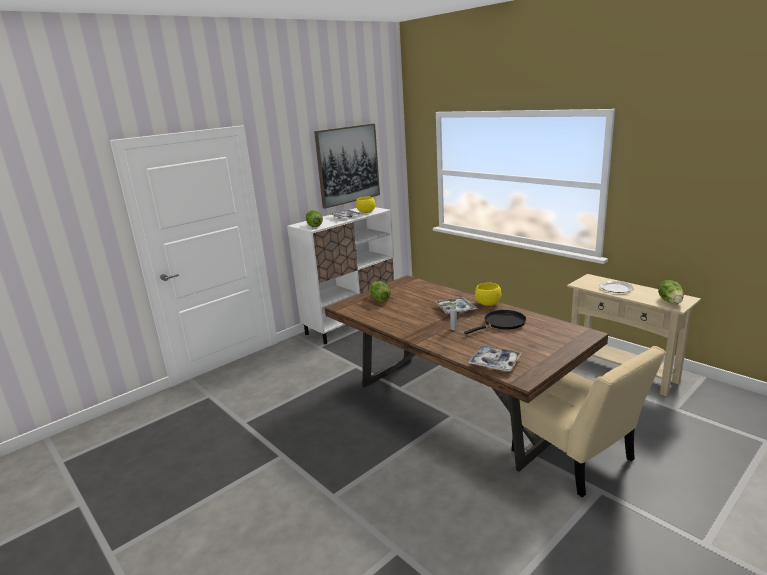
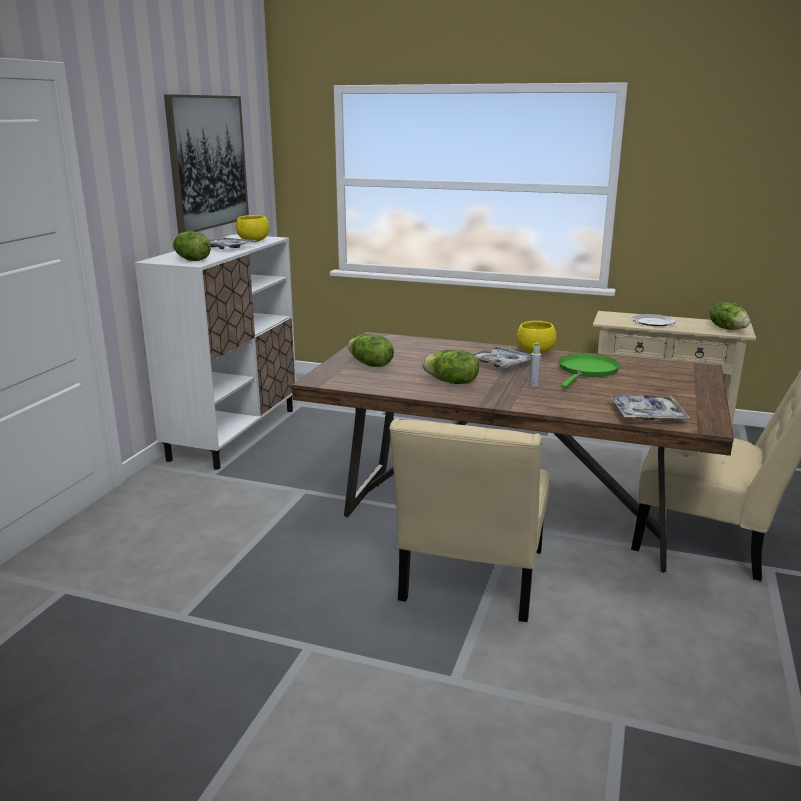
camera: 30 degrees left, 0 degrees up
black frying pan [464,310,526,335] -> green frying pan [559,354,620,388]
none -> beige chair [389,418,550,622]
none -> lettuce [422,350,479,384]

